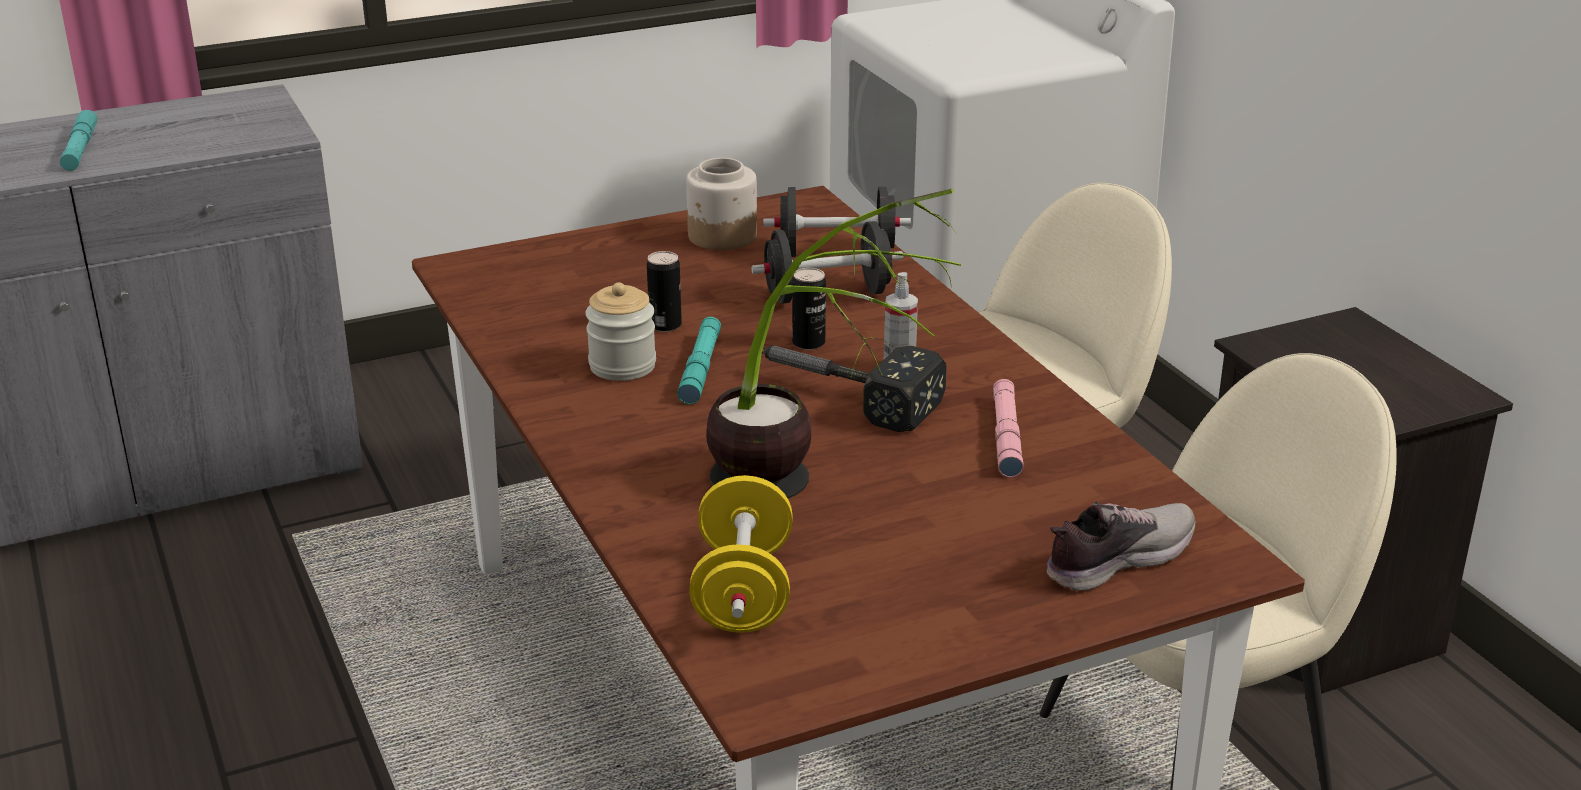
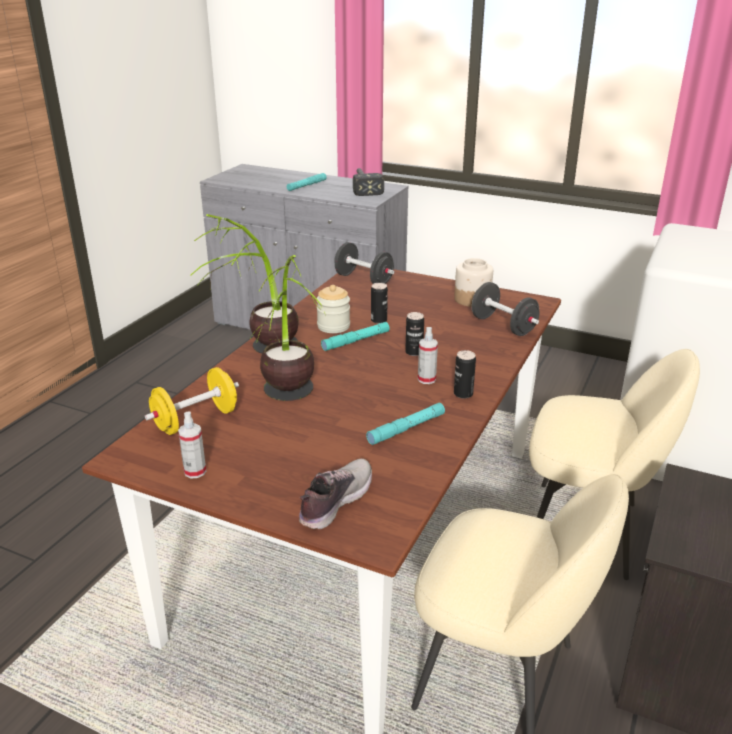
camera: 50 degrees right, 0 degrees up
black dumbbell [751,221,903,304] -> black dumbbell moved to [334,242,394,284]
hammer [762,346,947,432] -> hammer moved to [353,168,384,196]
pink flashlight [993,379,1024,477] -> turquoise flashlight [366,403,445,445]
shoe [1047,502,1196,591] -> shoe turned 75 degrees counterclockwise [299,459,372,529]
none -> spray bottle [178,412,206,478]
none -> potted plant [190,214,299,354]
none -> can [454,350,476,399]

